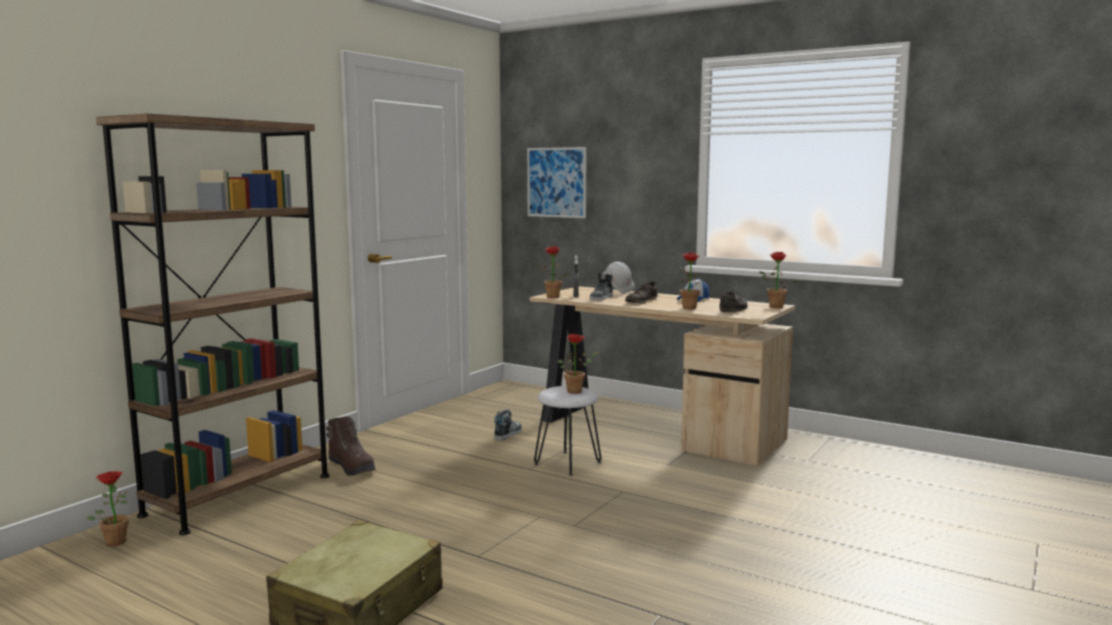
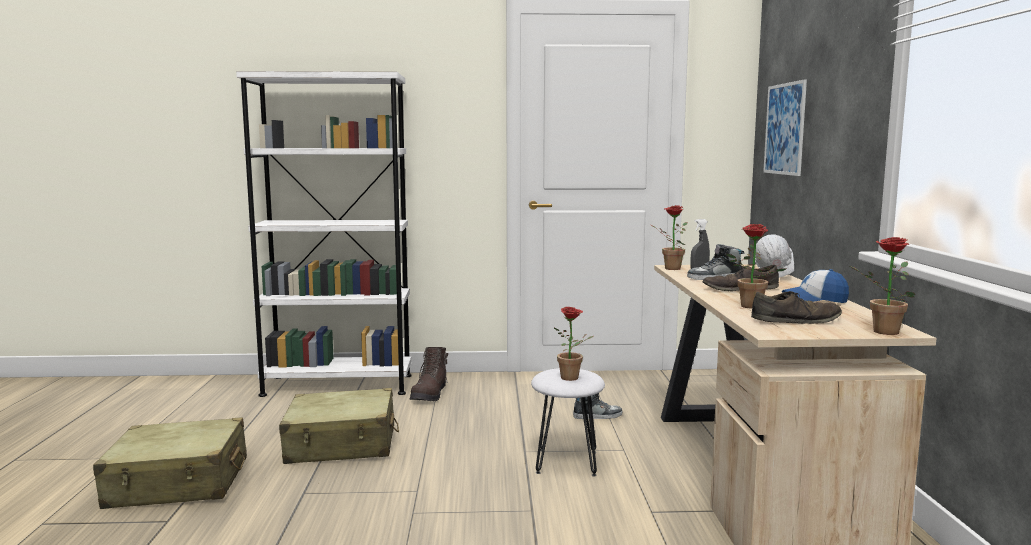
camera: 55 degrees right, 0 degrees up
potted plant [86,471,129,546] -> none
brown bookcase [96,113,329,535] -> white bookcase [236,71,412,397]
none -> beige suitcase [279,388,399,464]

